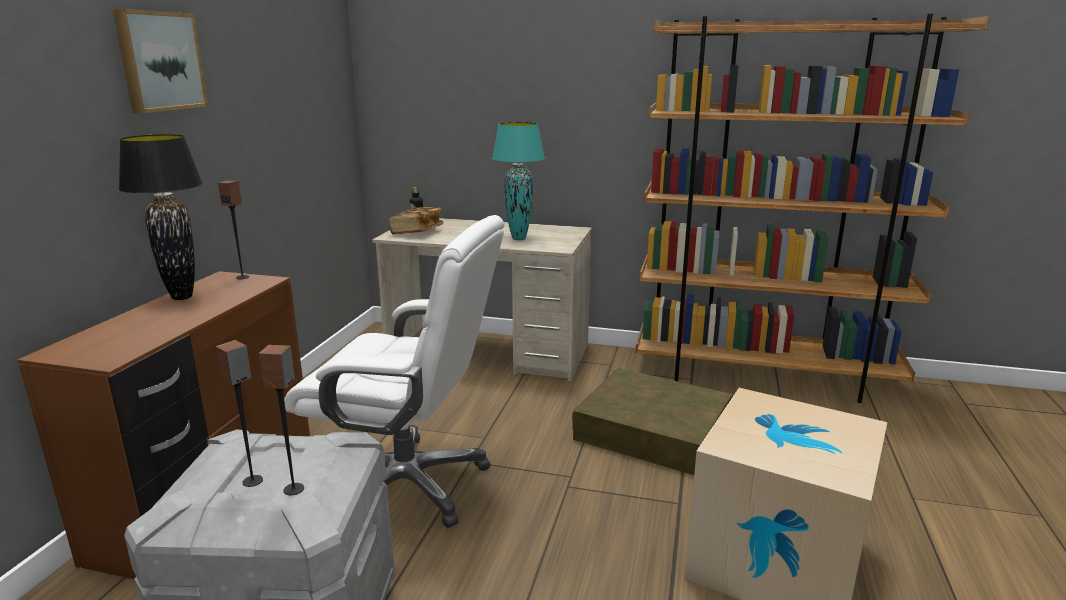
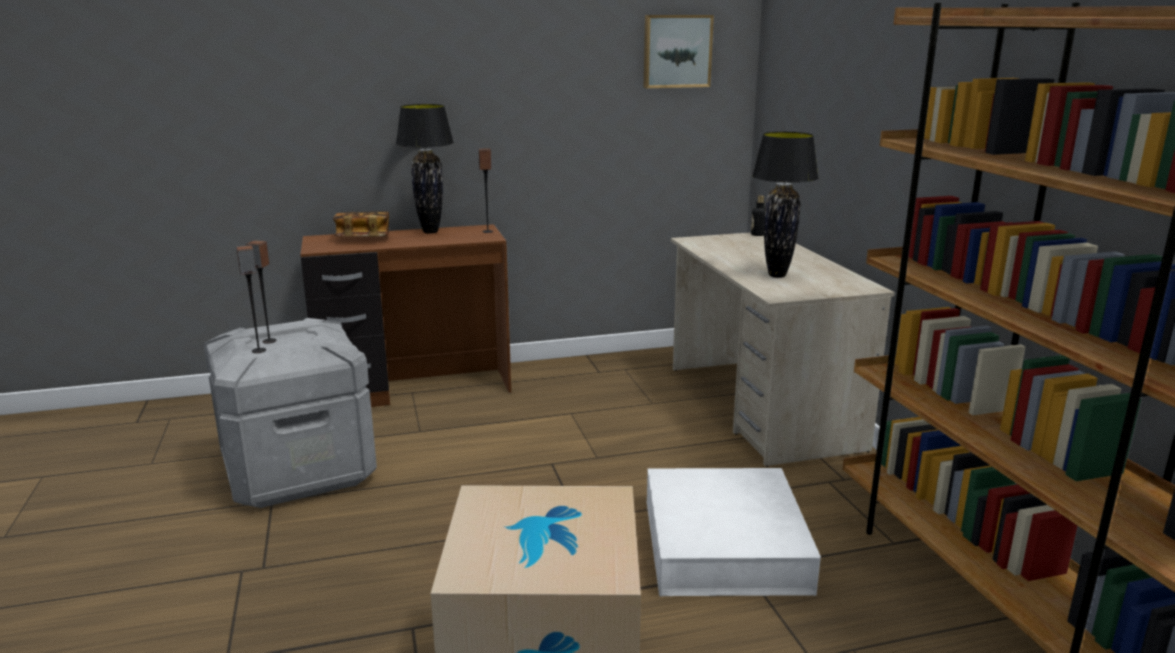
camera: 60 degrees right, 0 degrees up
picture [113,9,208,113] -> picture moved to [644,15,714,88]
white office chair [284,215,504,528] -> none
book [389,207,443,235] -> book moved to [333,211,389,236]
turquoise table lamp [492,122,545,240] -> black table lamp [752,132,819,278]
brown storage box [572,368,732,475] -> white storage box [647,468,821,596]

